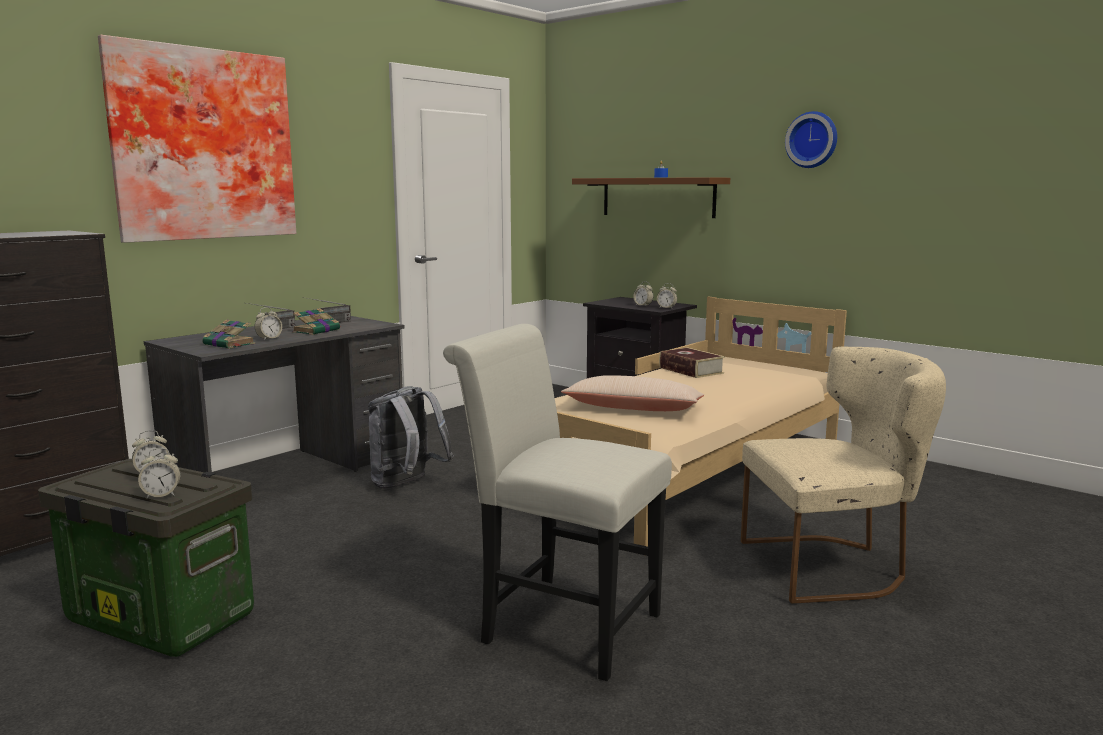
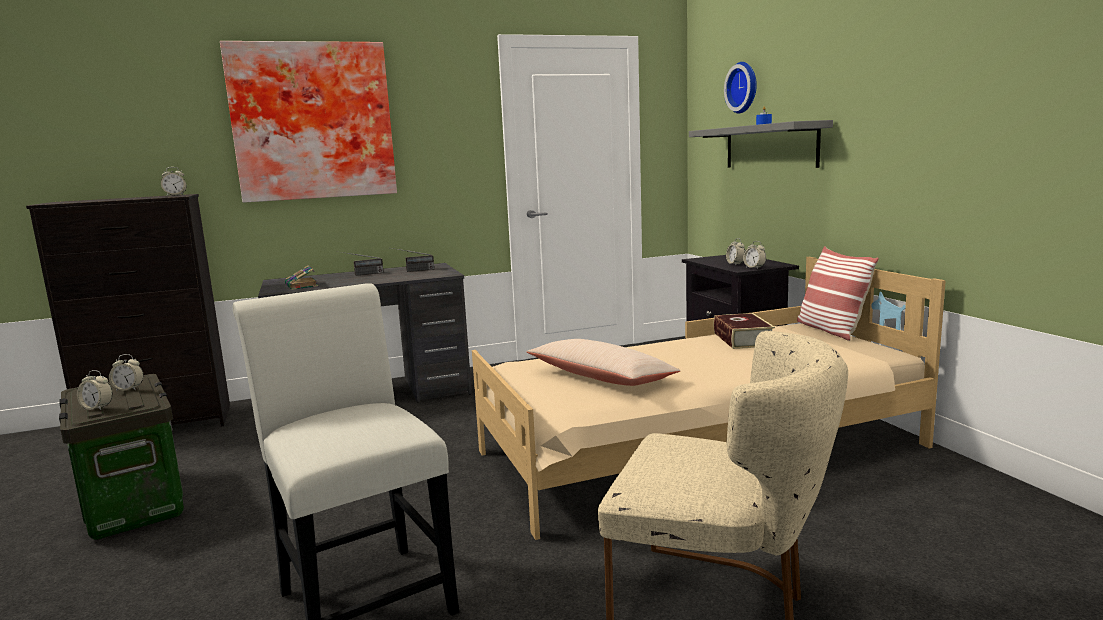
camera: 30 degrees right, 0 degrees up
alarm clock [254,307,282,340] -> alarm clock moved to [161,167,187,196]
book [292,308,340,335] -> none
grey backpack [368,386,454,489] -> none
brown shelf [572,177,730,218] -> grey shelf [689,120,833,168]
wall clock [785,111,837,168] -> wall clock moved to [724,62,757,114]
none -> pillow [797,246,879,341]

